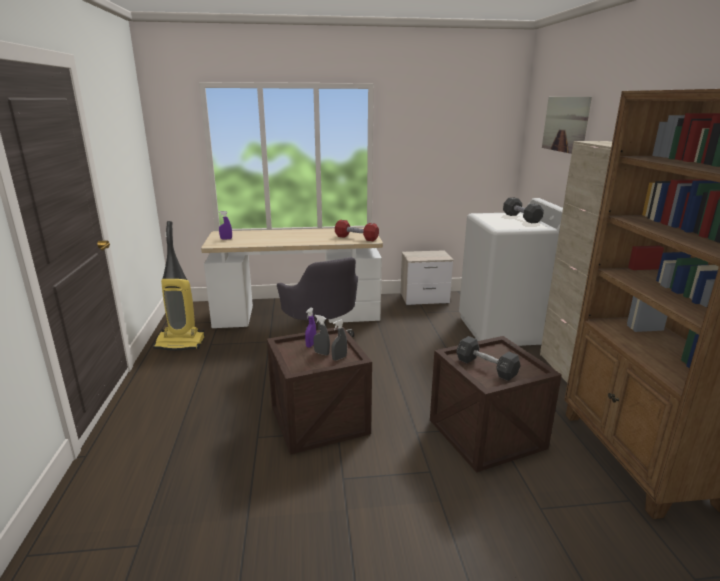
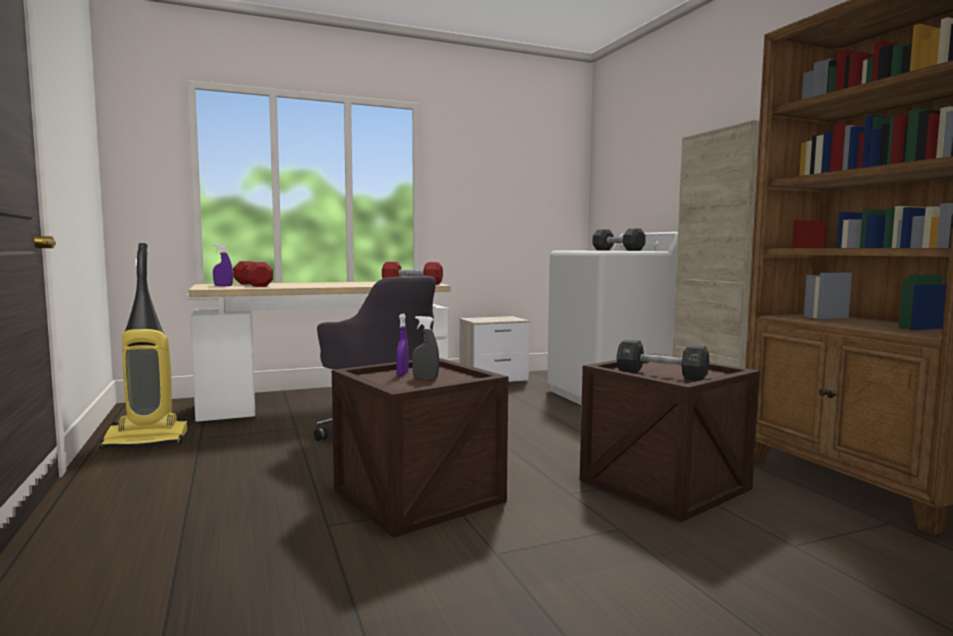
camera: 15 degrees left, 15 degrees down
grey spray bottle [331,320,347,361] -> none
picture [542,97,592,154] -> none
none -> red dumbbell [233,261,273,287]

